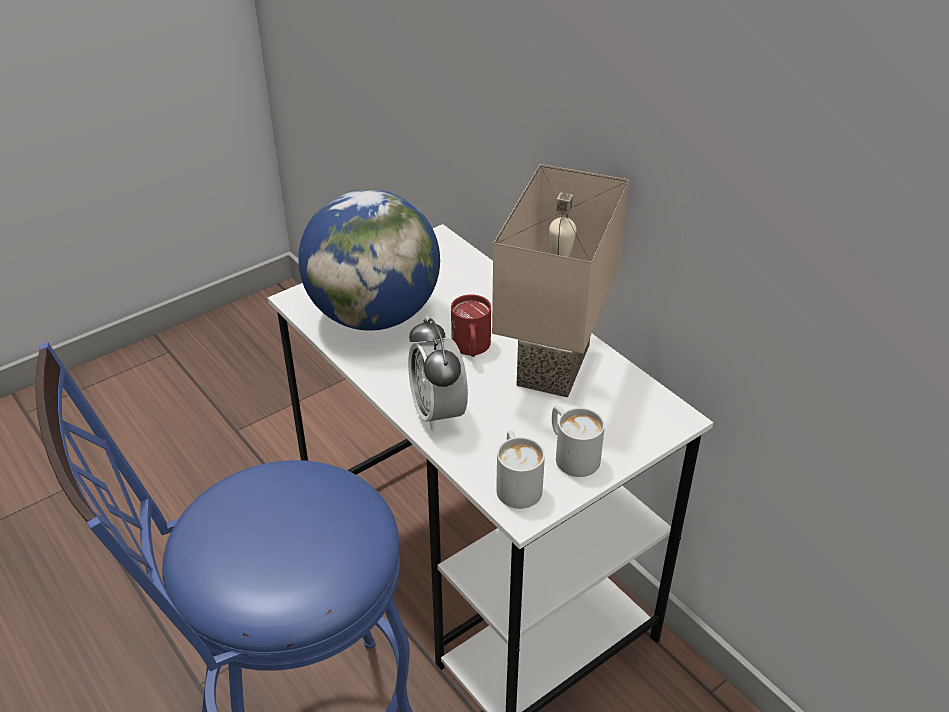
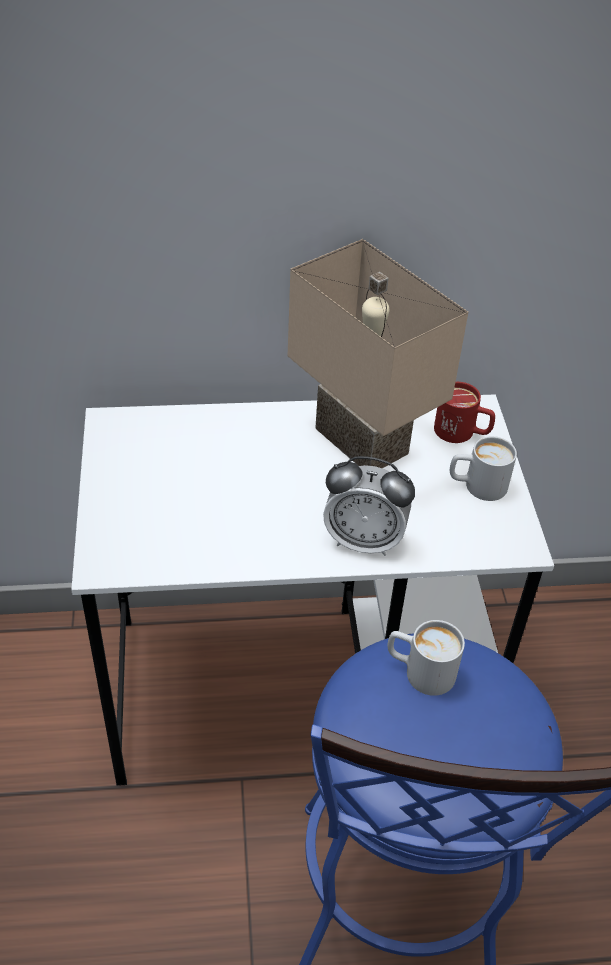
camera: 60 degrees left, 5 degrees up
globe [298,189,440,331] -> none
red mug [451,294,491,357] -> red mug moved to [434,382,495,443]
white mug [496,430,545,509] -> white mug moved to [388,620,465,696]

